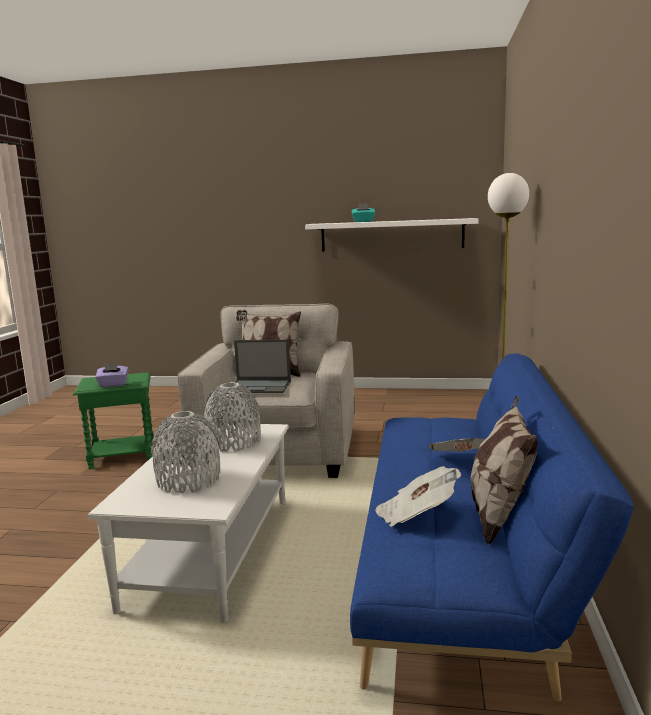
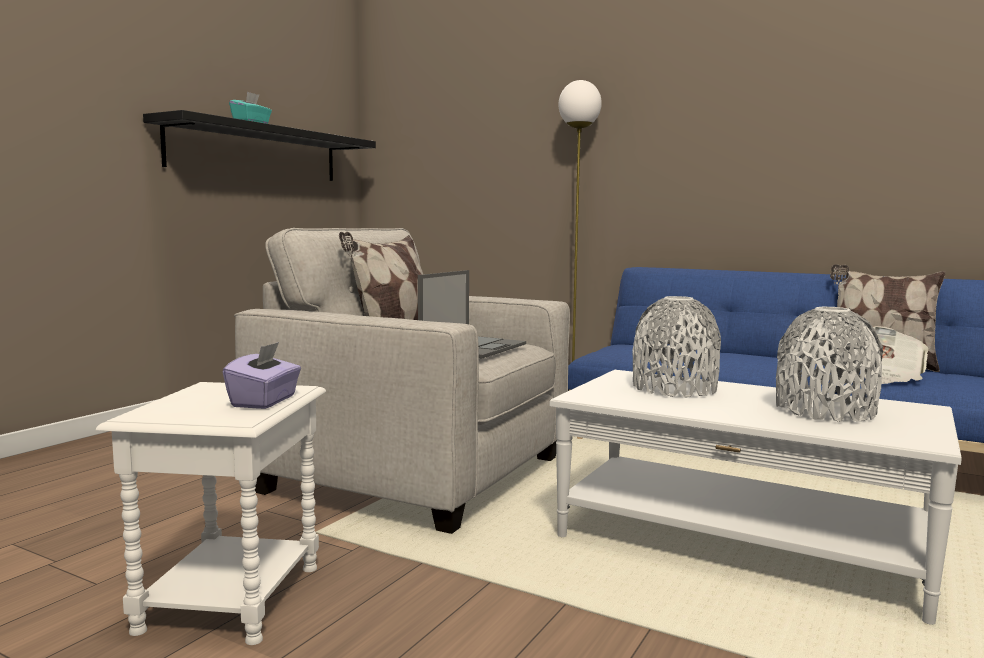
camera: 70 degrees left, 5 degrees down
green side table [73,372,154,469] -> white side table [96,382,326,645]
white shelf [305,218,478,251] -> black shelf [143,110,376,181]
newspaper [429,438,485,452] -> none

